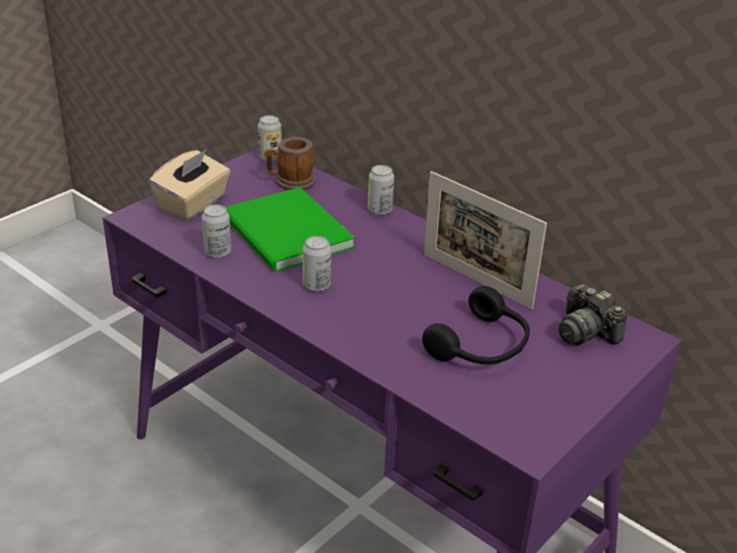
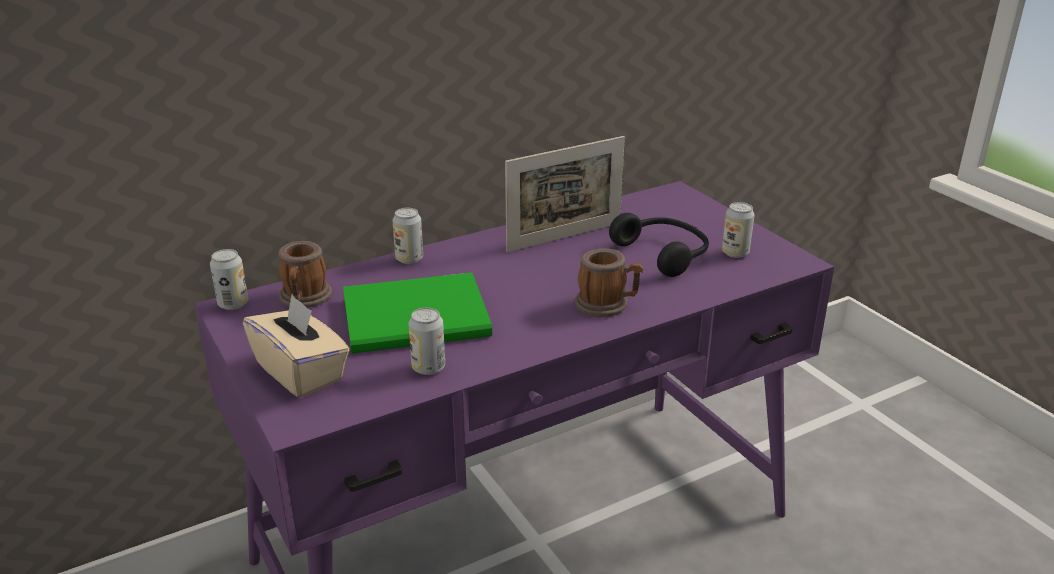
camera: 70 degrees left, 5 degrees down
can [303,236,331,292] -> can moved to [722,202,755,258]
camera [559,284,627,345] -> none
none -> mug [575,249,643,317]

